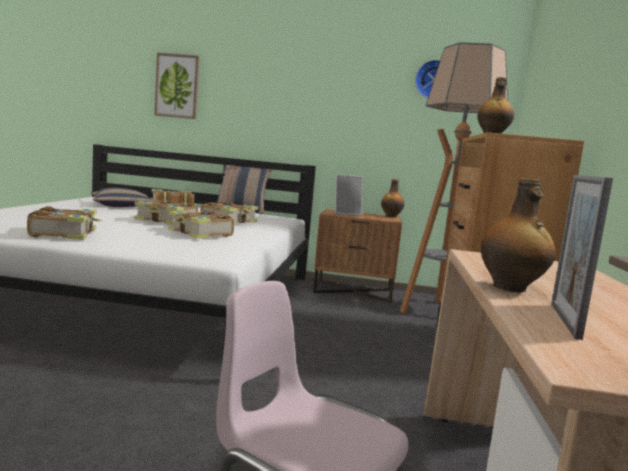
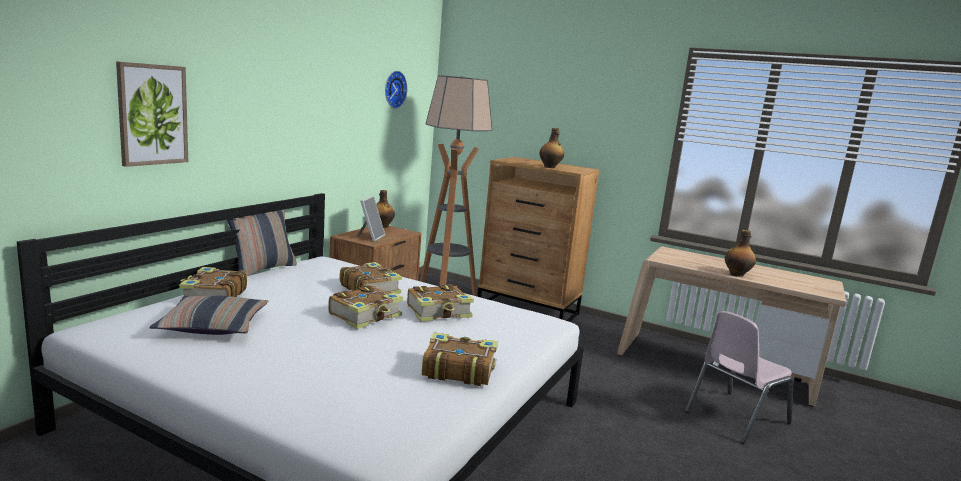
camera: 70 degrees left, 5 degrees up
picture frame [551,175,613,340] -> none

